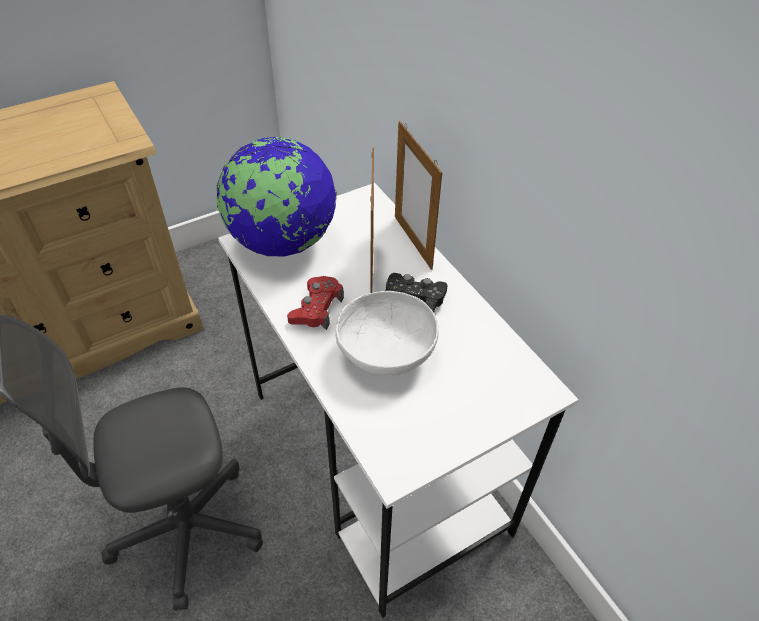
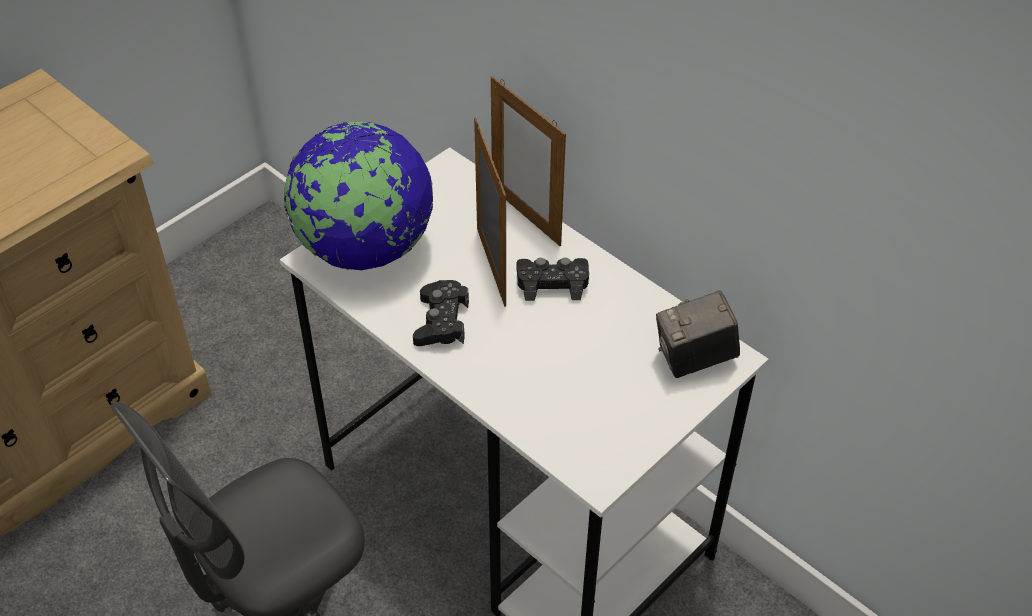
camera: 15 degrees left, 0 degrees up
red game controller [287,276,344,330] -> black game controller [413,280,469,346]
white bowl [336,291,439,376] -> none
none -> camera [656,290,740,378]

